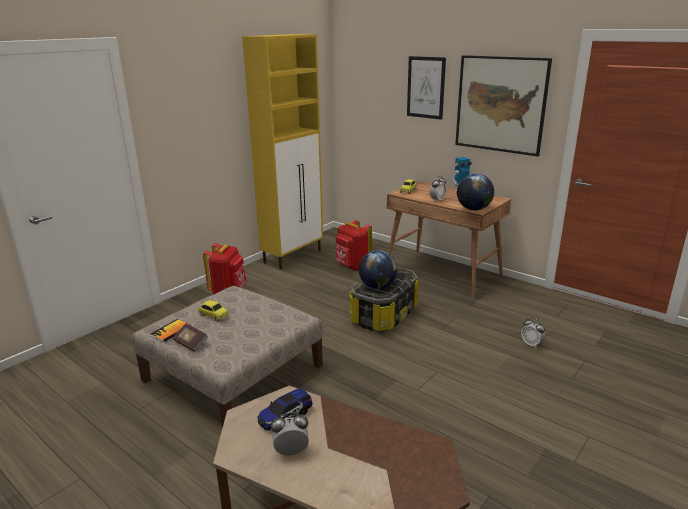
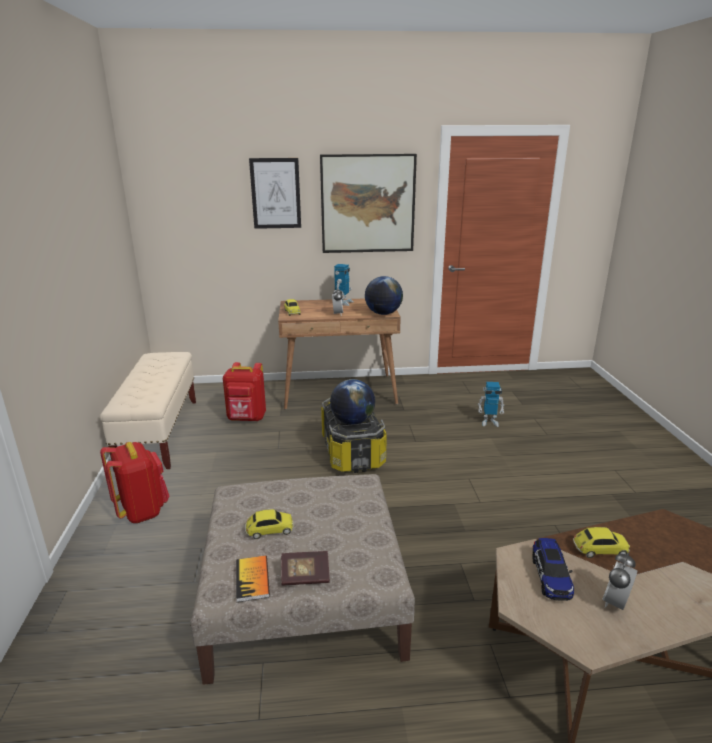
camera: 45 degrees left, 0 degrees up
yellow cabinet [242,34,323,269] -> beige bench [99,352,196,470]
alarm clock [521,318,545,348] -> toy robot [478,382,505,427]
none -> toy car [573,527,630,558]

